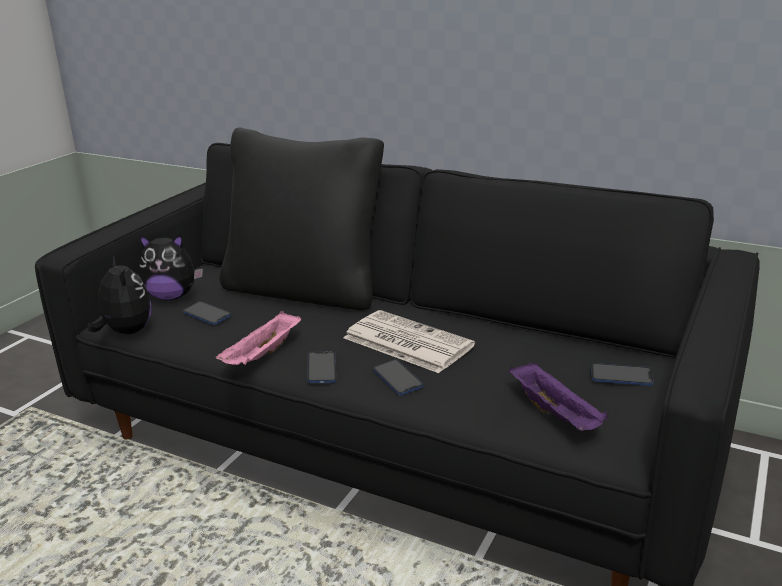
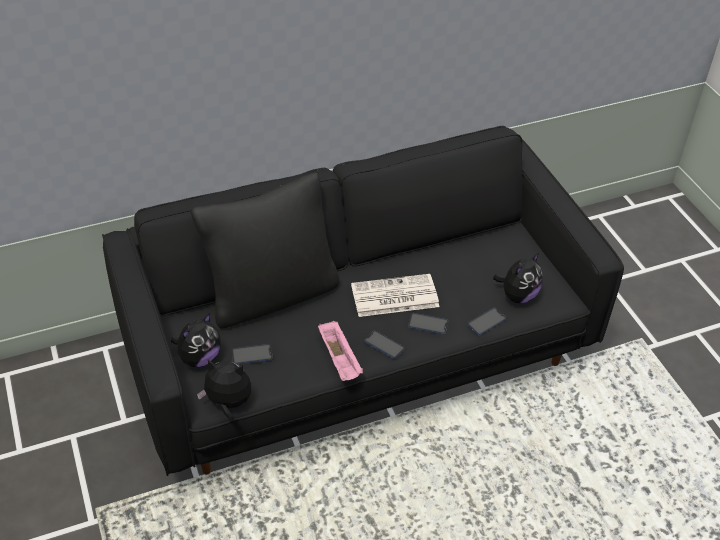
camera: 50 degrees left, 20 degrees up
purple tray [509,363,608,431] -> plush toy [493,253,543,303]
phone [591,363,654,386] -> phone moved to [468,308,506,336]

